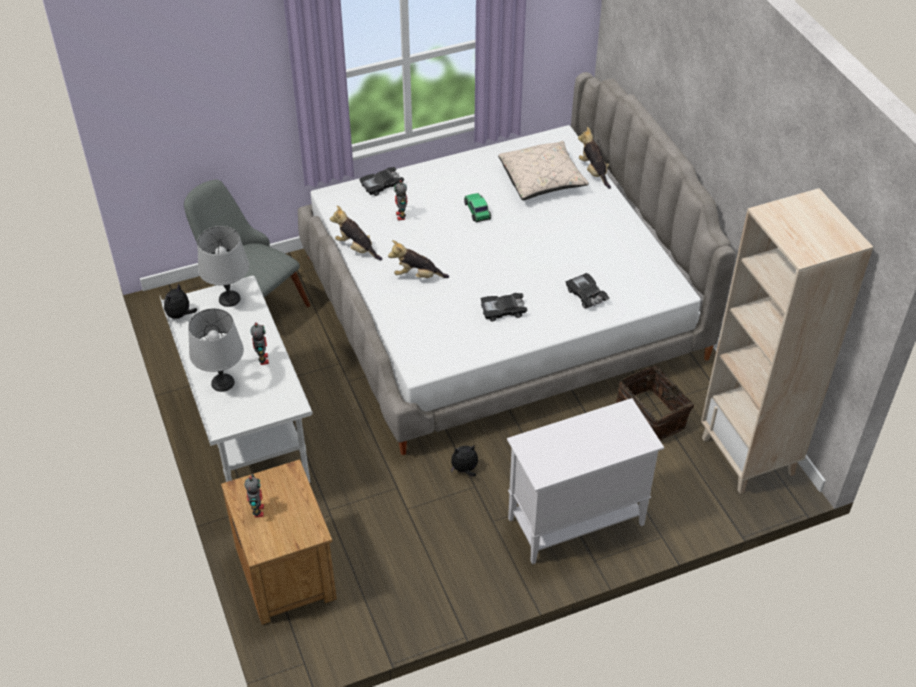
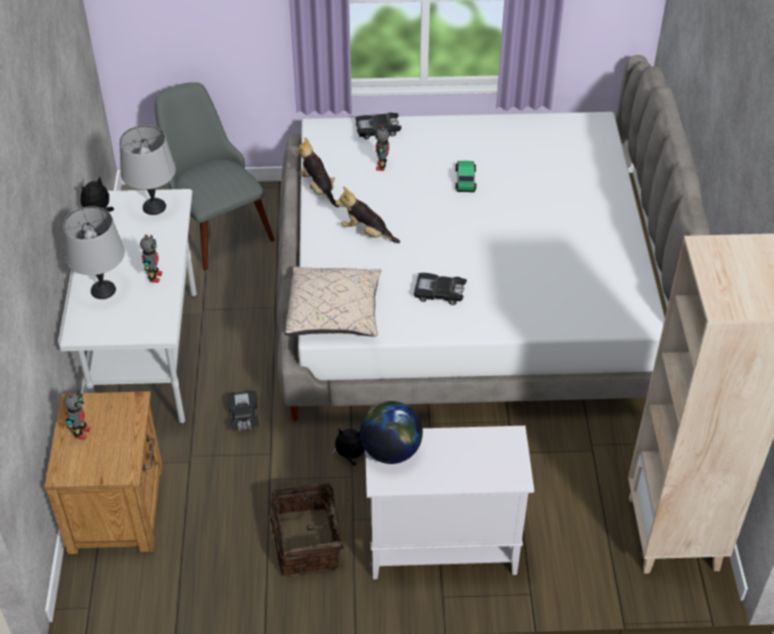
camera: 20 degrees right, 0 degrees up
beige pillow [498,141,589,200] -> beige pillow moved to [284,267,381,337]
black toy car [566,273,610,309] -> black toy car moved to [226,390,259,431]
plush toy [578,127,611,189] -> none
basket [616,365,694,440] -> basket moved to [271,483,347,577]
none -> globe [360,401,423,464]

